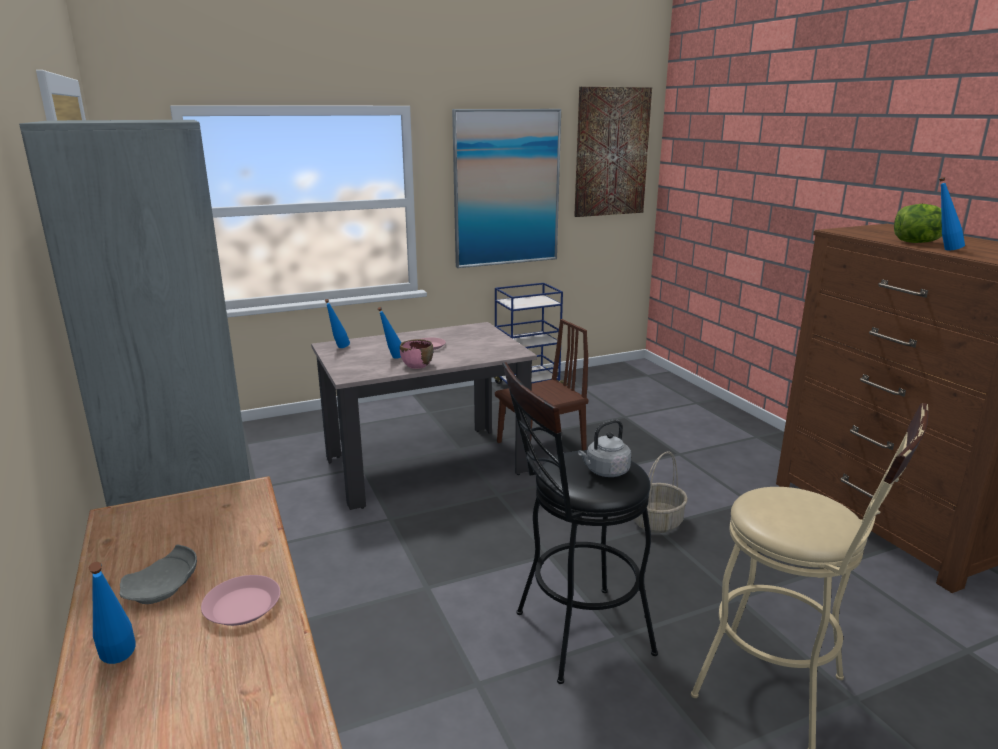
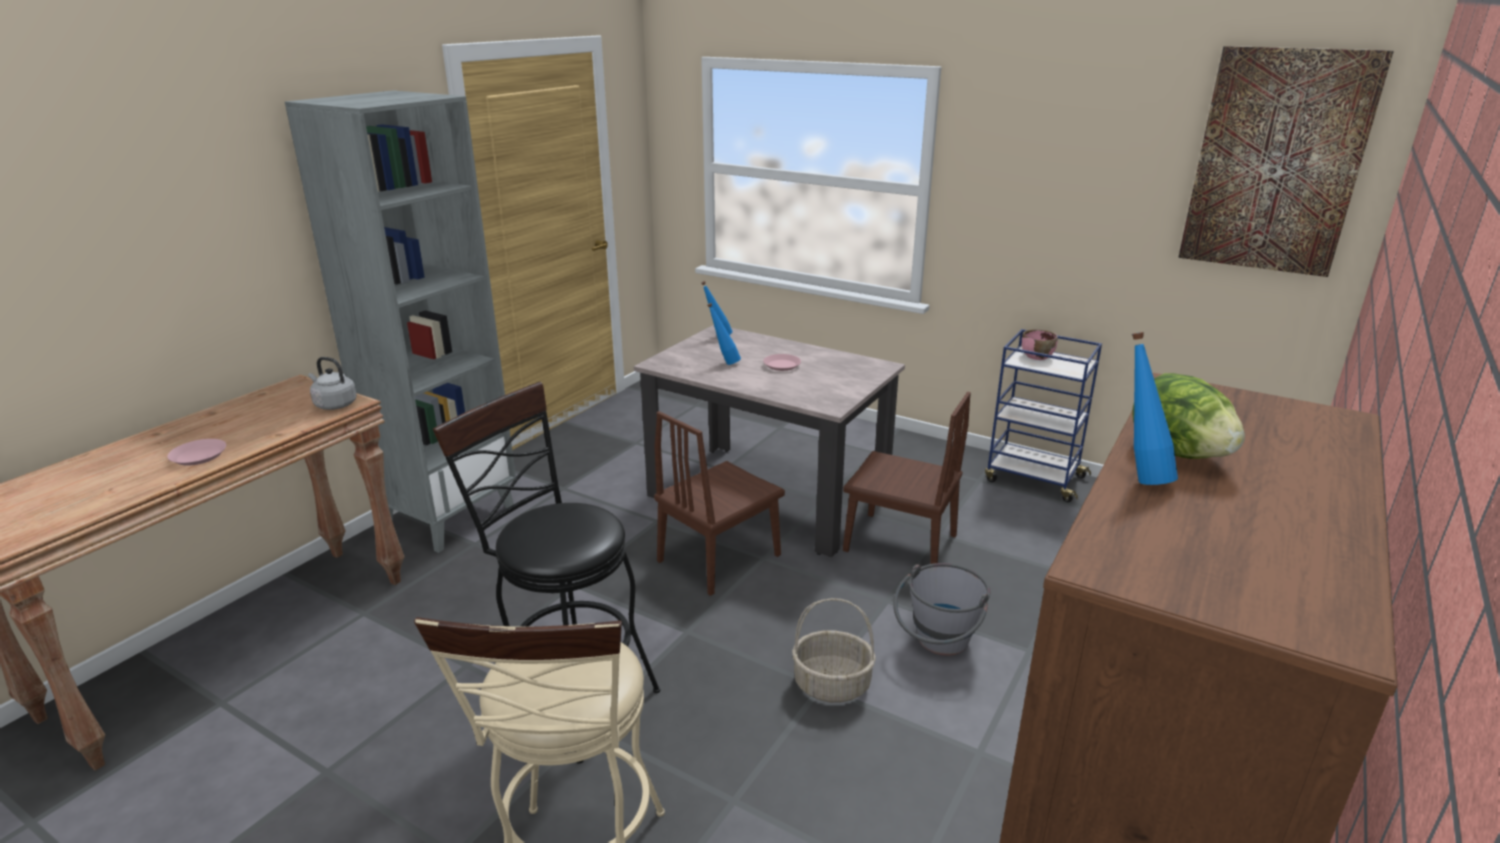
camera: 55 degrees right, 5 degrees up
blue bottle [89,562,136,664] -> none
grey plate [119,545,197,604] -> none
pink bowl [400,339,434,369] -> pink bowl moved to [1022,329,1058,360]
picture [452,109,561,268] -> none
grey kettle [578,419,631,477] -> grey kettle moved to [309,357,357,410]
none -> brown chair [654,411,785,596]
none -> grey bucket [893,563,990,656]

